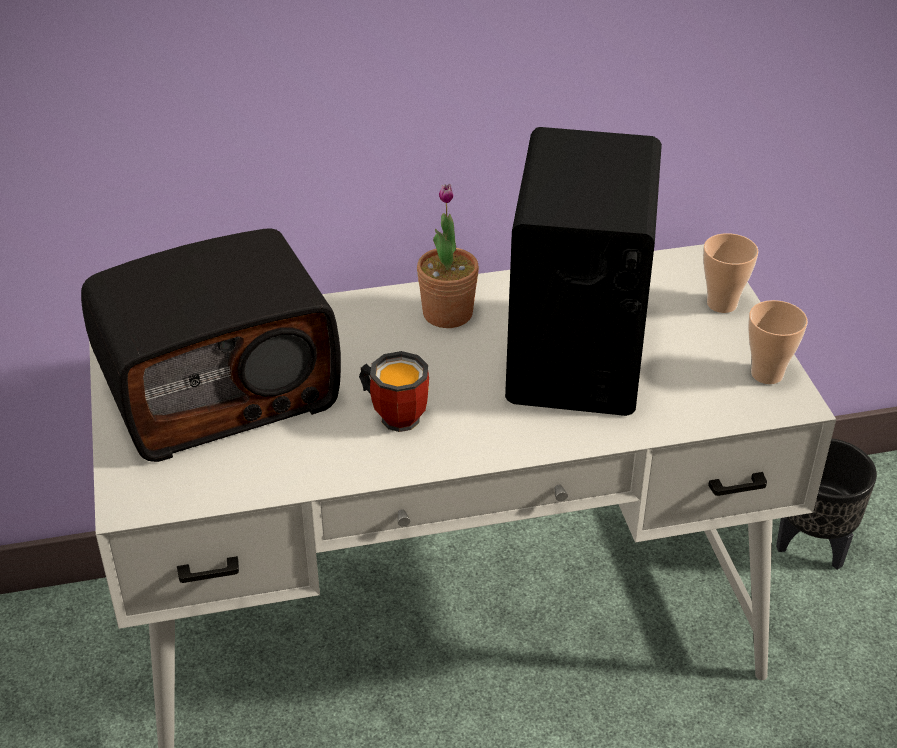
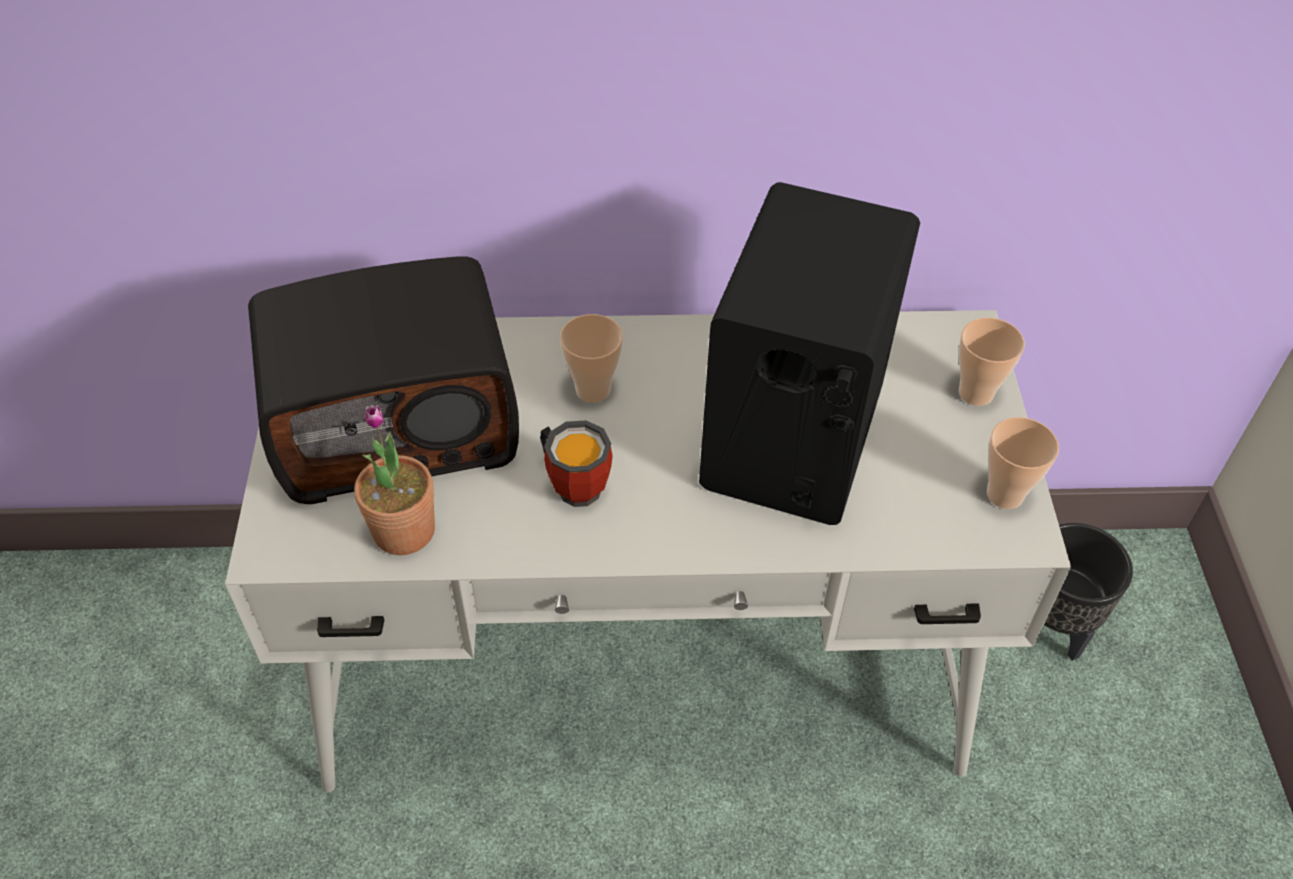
camera: 10 degrees right, 10 degrees up
potted plant [417,184,479,328] -> potted plant moved to [354,405,435,555]
none -> cup [560,314,623,403]

